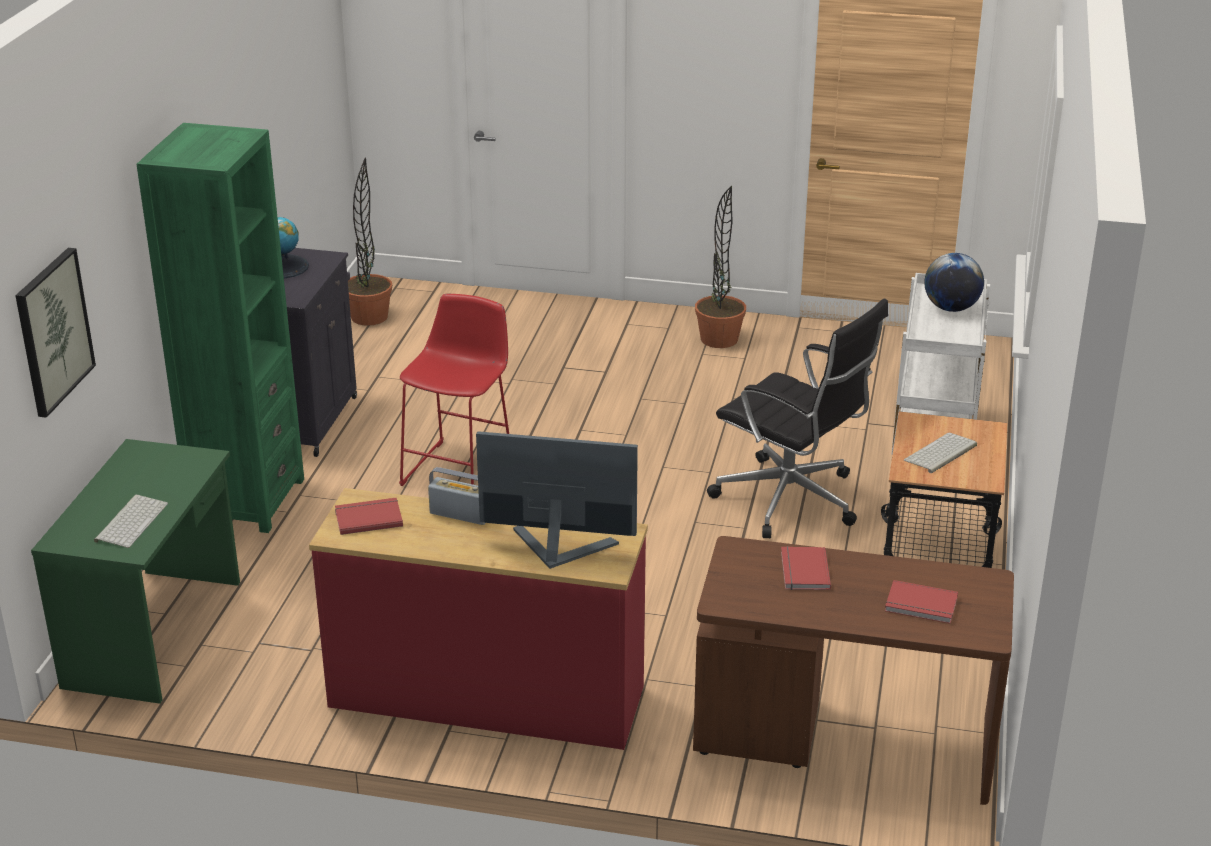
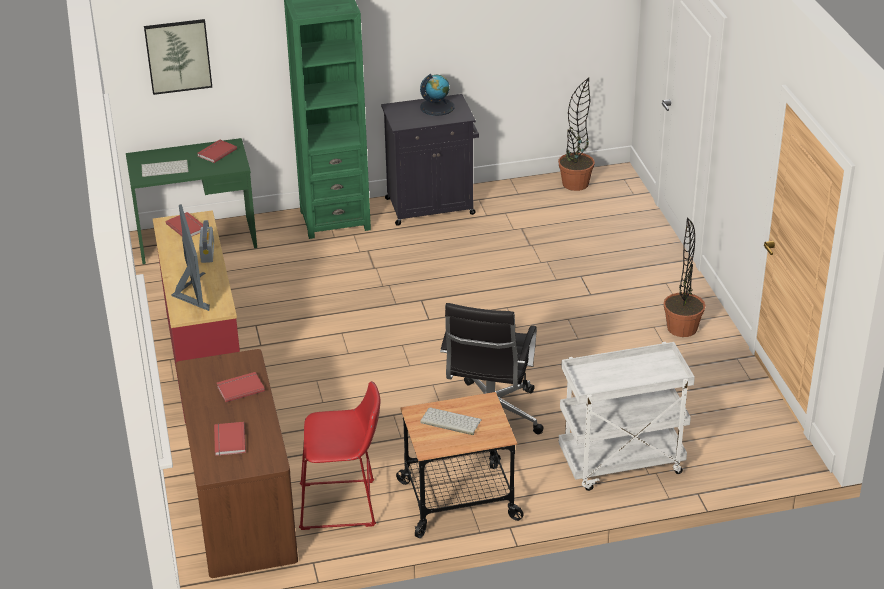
camera: 65 degrees right, 5 degrees up
red stool [399,294,509,486] -> red stool moved to [299,381,381,530]
globe [925,253,984,312] -> none
none -> red book [197,140,237,163]

